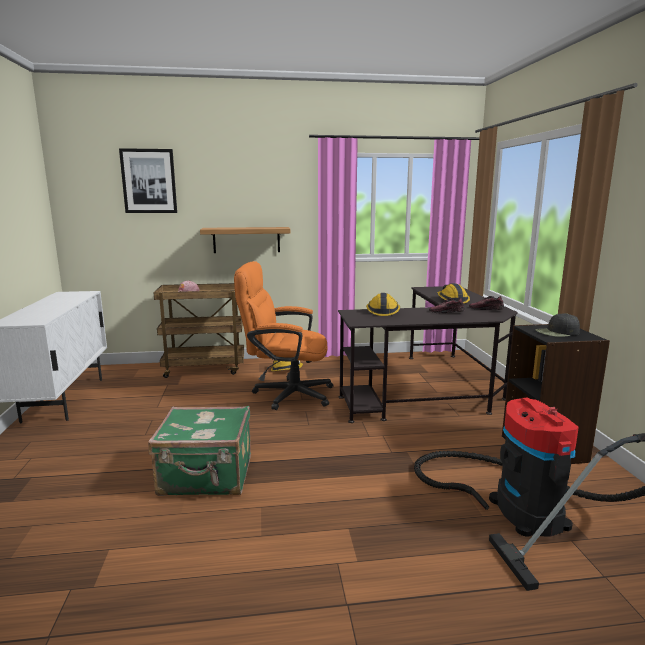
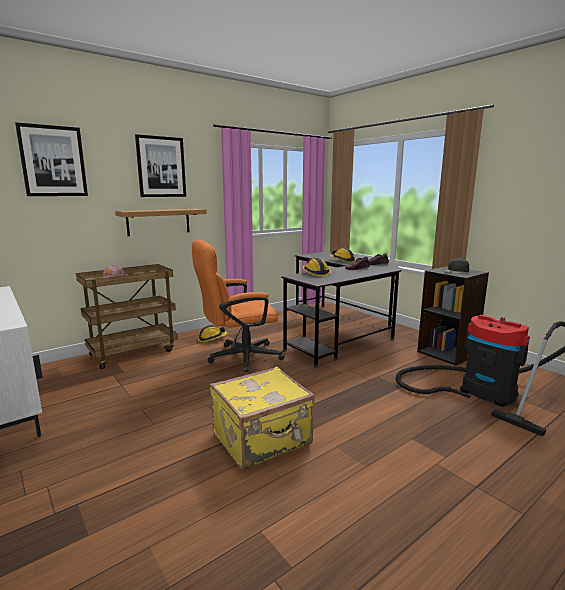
camera: 30 degrees left, 0 degrees up
green suitcase [148,406,251,496] -> yellow suitcase [210,366,315,470]
none -> picture [135,134,186,197]

